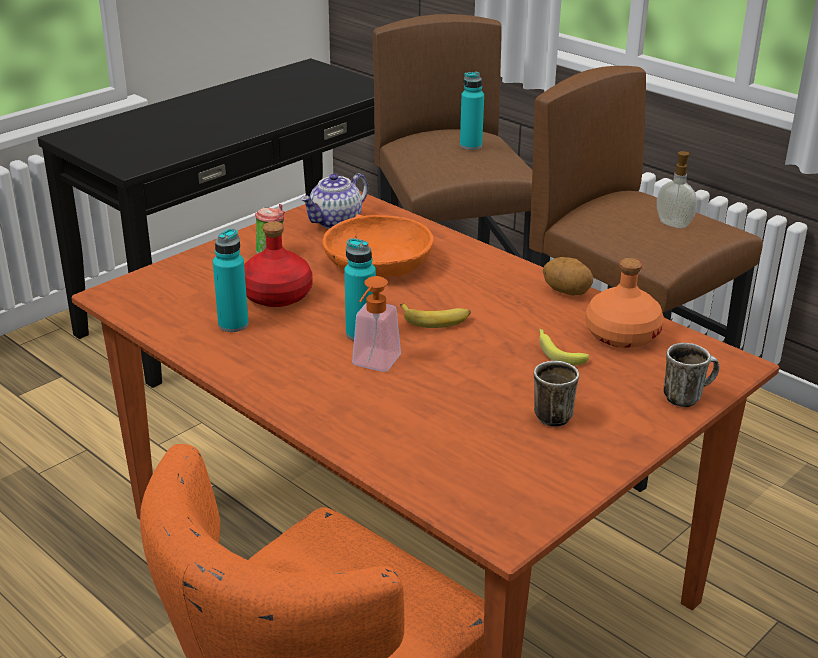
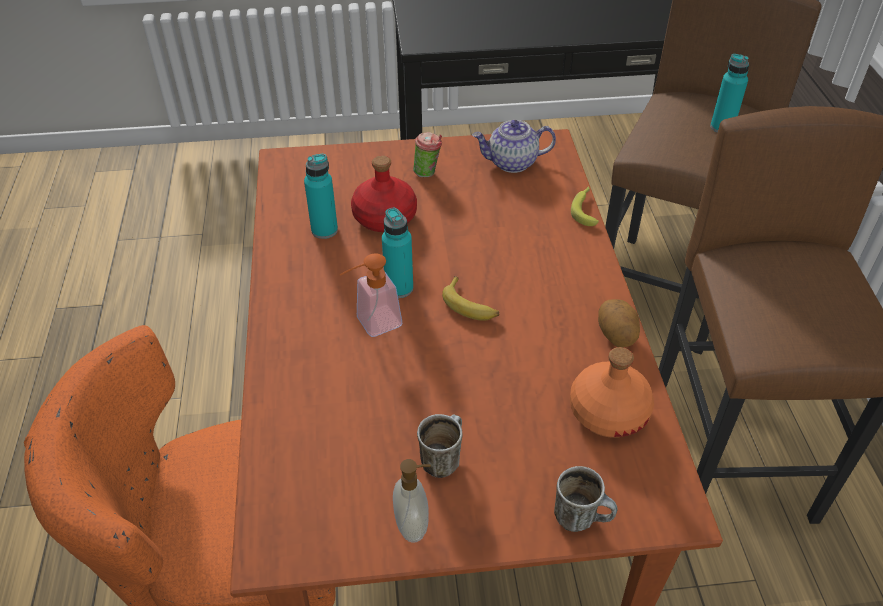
camera: 40 degrees right, 15 degrees up
orange bowl [322,214,434,277] -> none
banana [539,329,589,366] -> banana moved to [571,187,599,226]
soap dispenser [657,151,697,228] -> soap dispenser moved to [393,459,431,542]

